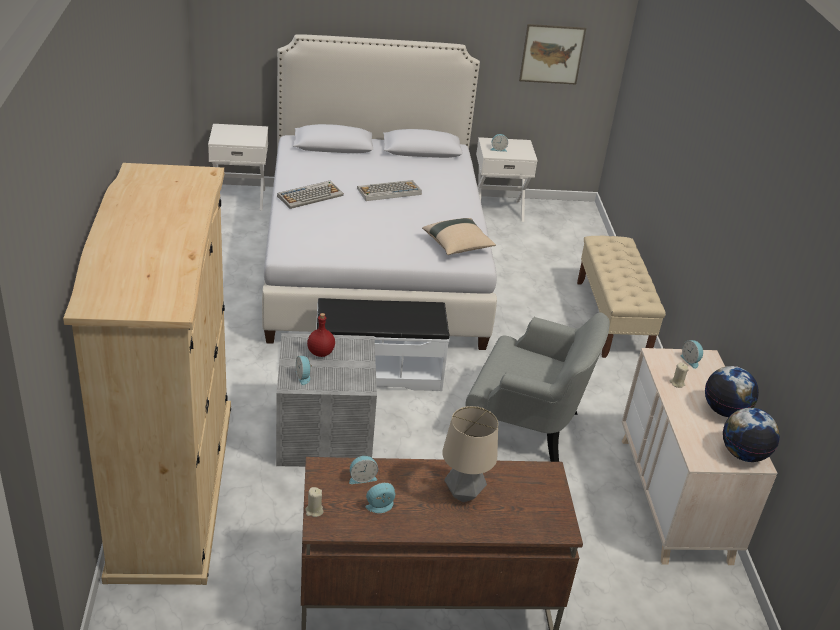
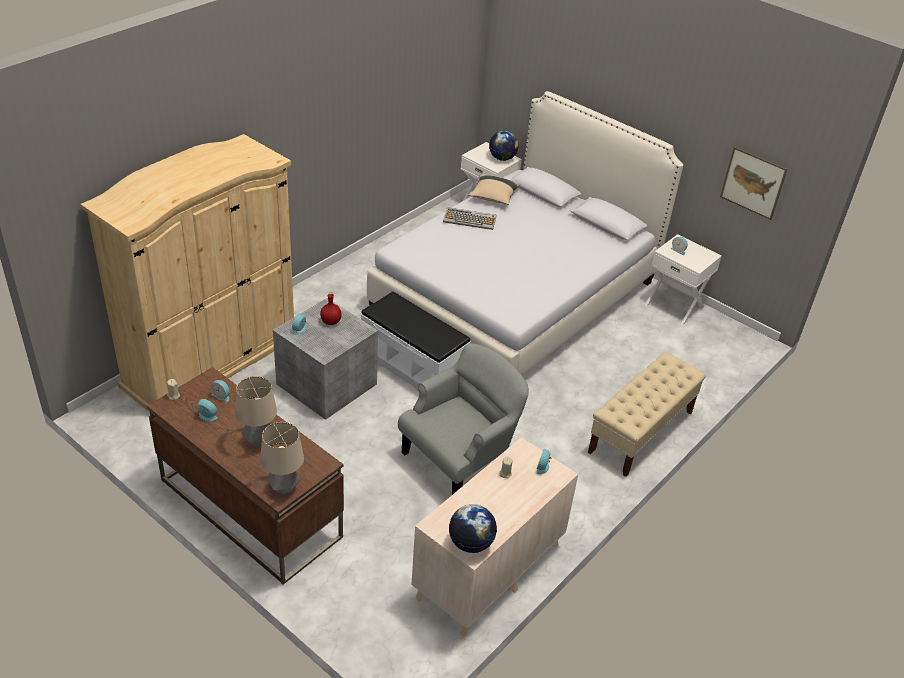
camera: 45 degrees right, 5 degrees up
keyboard [357,180,422,201] -> none
beige pillow [422,218,496,255] -> beige pillow moved to [468,174,520,205]
grey armchair [466,313,609,462] -> grey armchair turned 105 degrees counterclockwise [398,344,529,495]
globe [705,366,759,417] -> globe moved to [489,131,519,161]
none -> table lamp [260,422,304,495]

